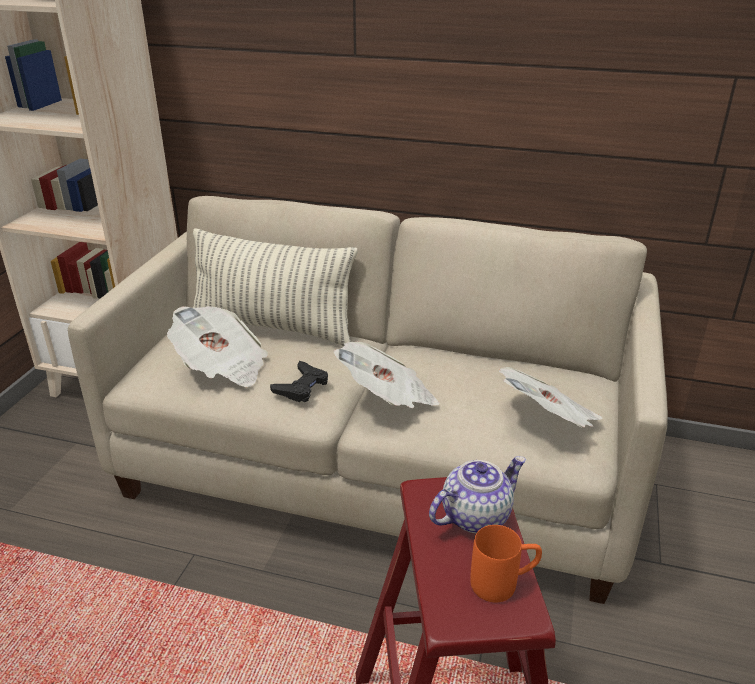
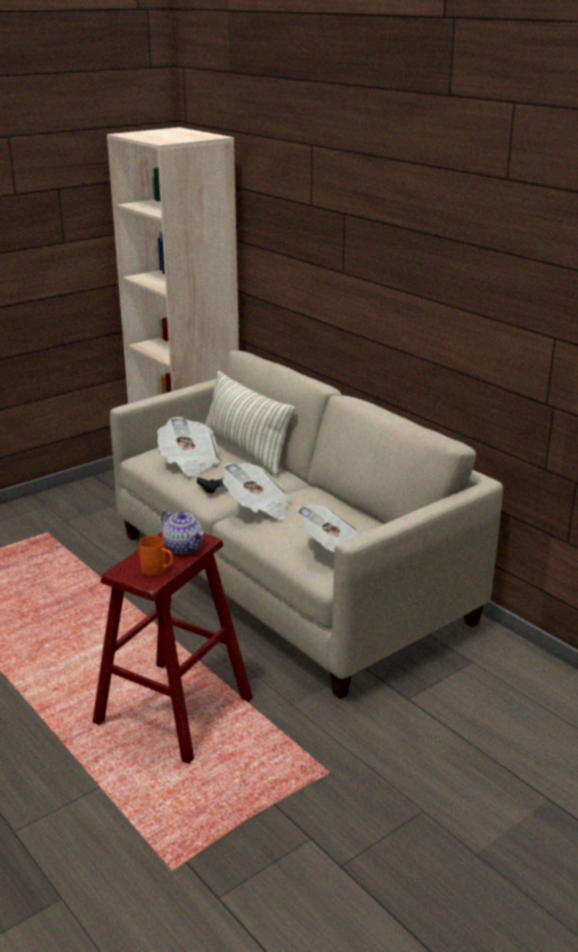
camera: 35 degrees right, 5 degrees down
teapot [429,456,526,534] -> teapot turned 45 degrees clockwise [161,510,204,554]

